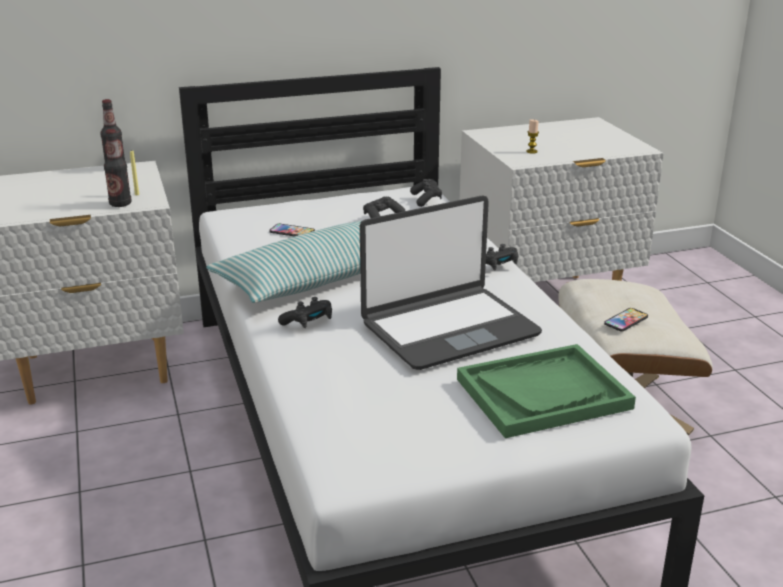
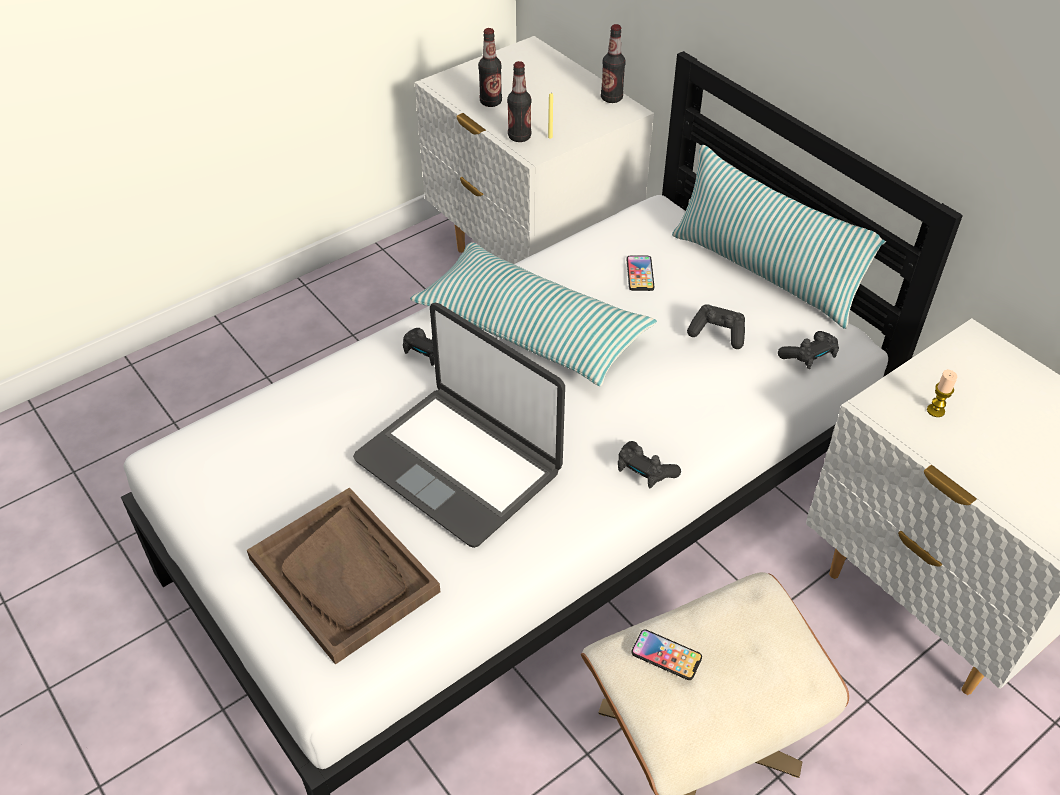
camera: 70 degrees right, 20 degrees up
green tray [457,344,636,438] -> brown tray [247,487,440,665]
none -> bottle [478,28,502,107]
none -> pillow [672,145,886,329]

